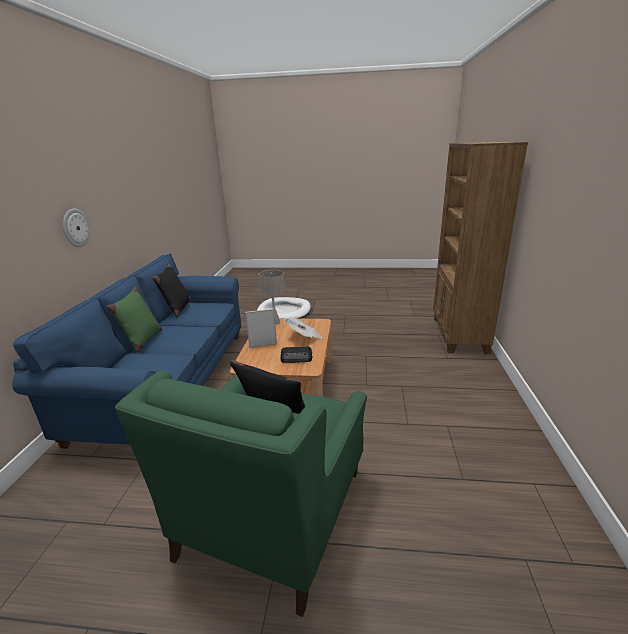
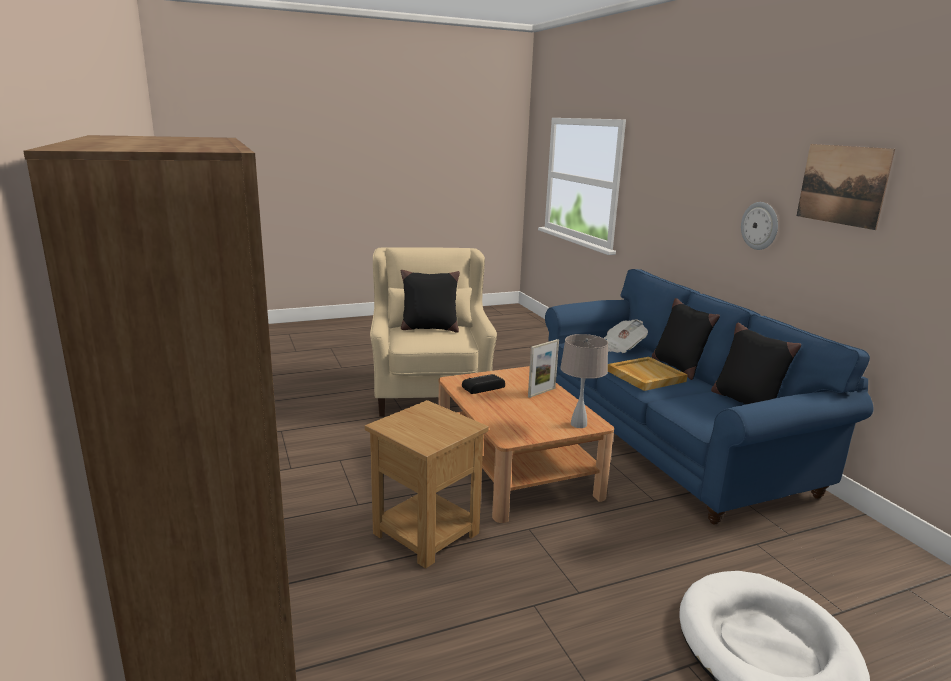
camera: 150 degrees right, 5 degrees down
green pillow [106,287,162,352] -> black pillow [652,298,720,380]
green armchair [115,371,367,617] -> beige armchair [370,247,497,417]
newspaper [284,318,322,338] -> newspaper moved to [604,320,648,353]
none -> brown side table [365,400,489,569]
none -> beige tray [608,357,687,391]
none -> picture [797,144,895,230]

